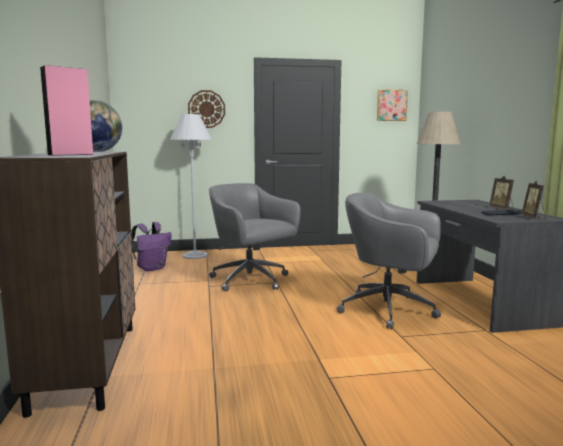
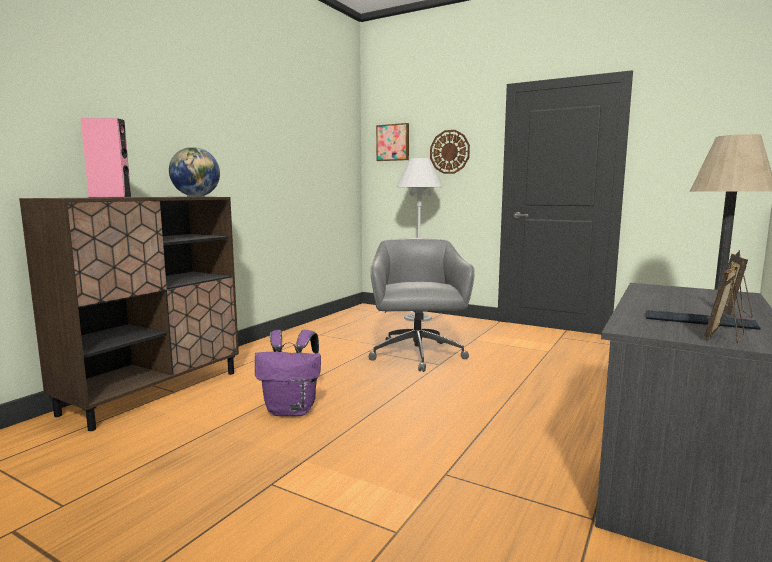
camera: 40 degrees right, 0 degrees up
purple backpack [131,222,171,271] -> purple backpack moved to [255,330,321,416]
grey office chair [337,192,441,329] -> none
picture [377,89,408,121] -> picture moved to [376,123,409,161]

